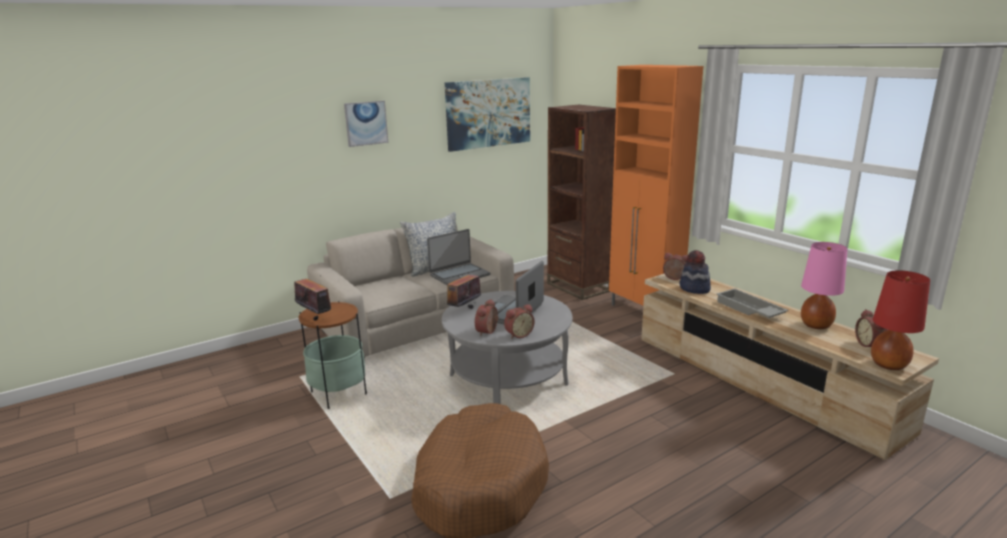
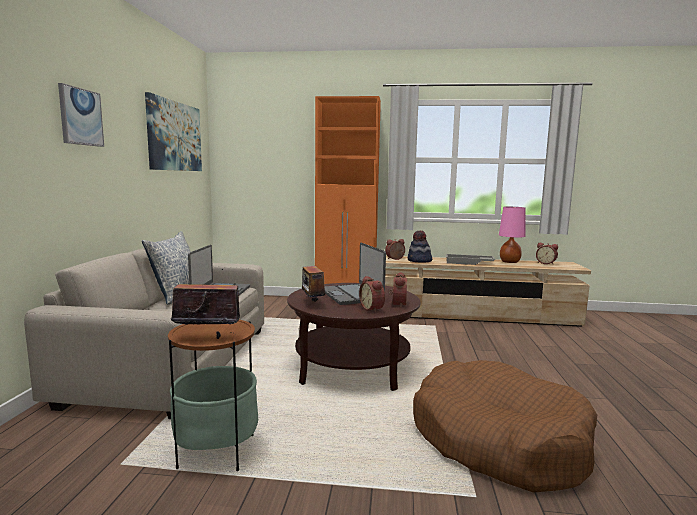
camera: 50 degrees left, 10 degrees down
grey coffee table [442,291,573,404] -> brown coffee table [287,283,420,391]
brown bookcase [547,105,616,300] -> none
red table lamp [871,270,930,370] -> none

